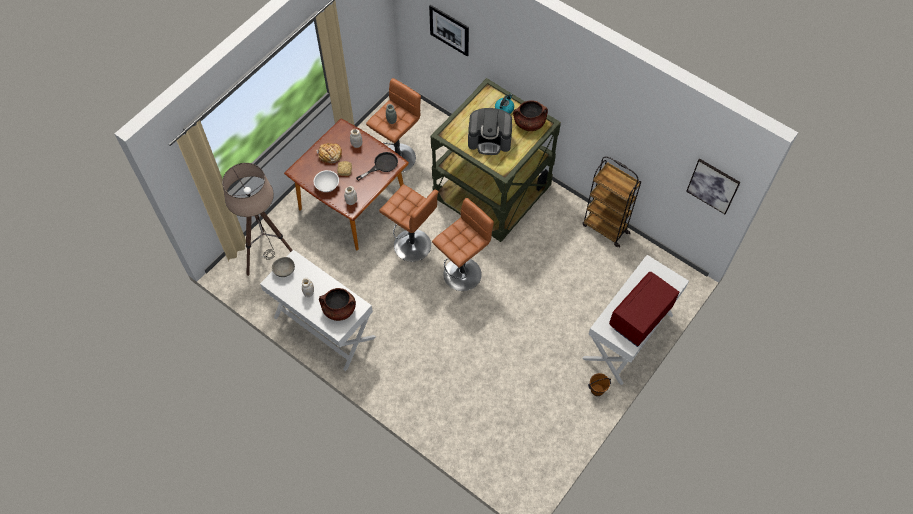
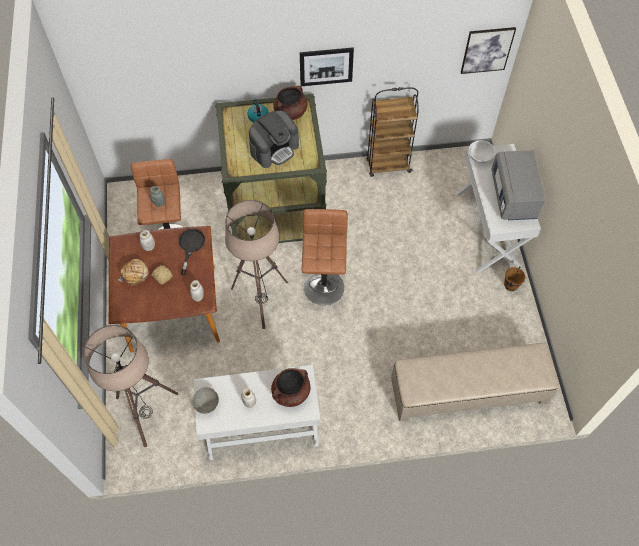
camera: 45 degrees left, 0 degrees up
white bowl [314,170,339,192] -> white bowl moved to [469,140,496,163]
brown stool [379,184,439,262] -> floor lamp [225,200,288,329]
picture [429,5,469,56] -> picture moved to [300,47,354,86]
red microwave [609,272,679,347] -> grey microwave [491,150,545,220]
none -> beige bench [391,343,559,421]

